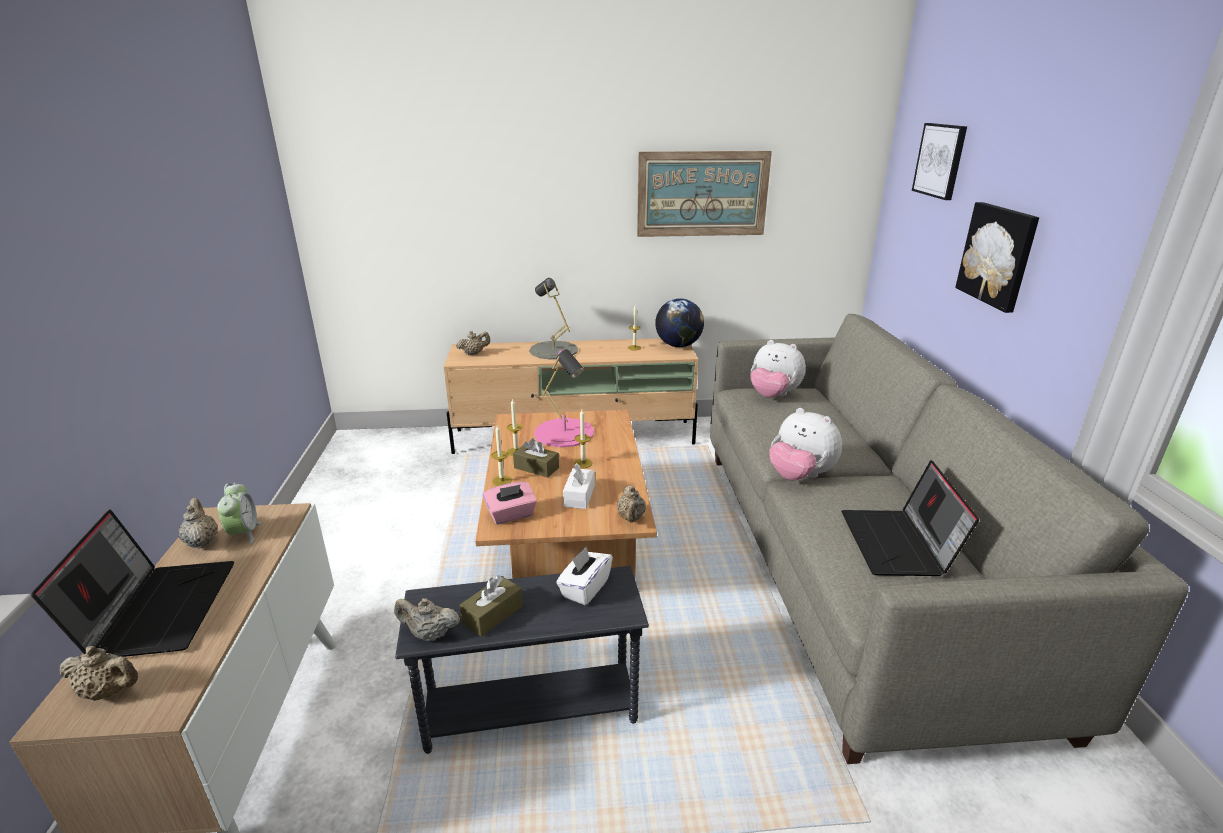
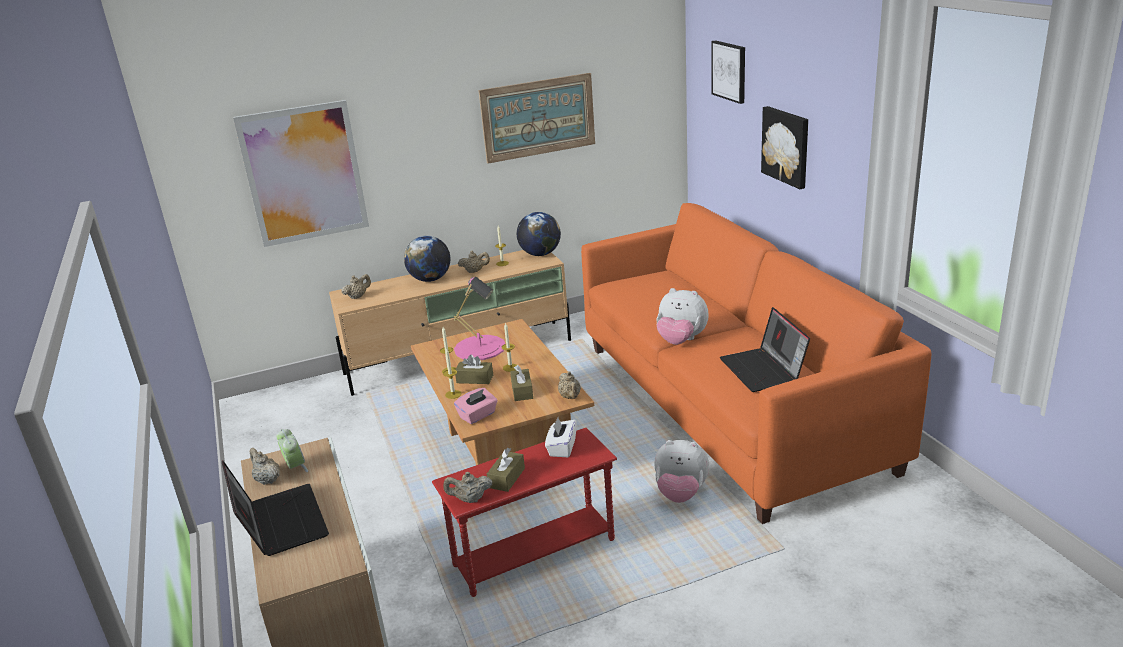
camera: 15 degrees left, 0 degrees up
beige teapot [59,646,138,701] -> beige teapot moved to [458,250,490,273]
grey side table [395,566,649,754] -> red side table [432,428,617,597]
grey table lamp [529,278,578,359] -> globe [404,236,451,282]
white tissue box [563,463,595,509] -> brown tissue box [510,365,533,401]
grey sofa [710,314,1188,764] -> orange sofa [581,203,932,524]
plush toy [750,340,806,398] -> plush toy moved to [654,440,709,503]
none -> picture [233,100,369,247]

